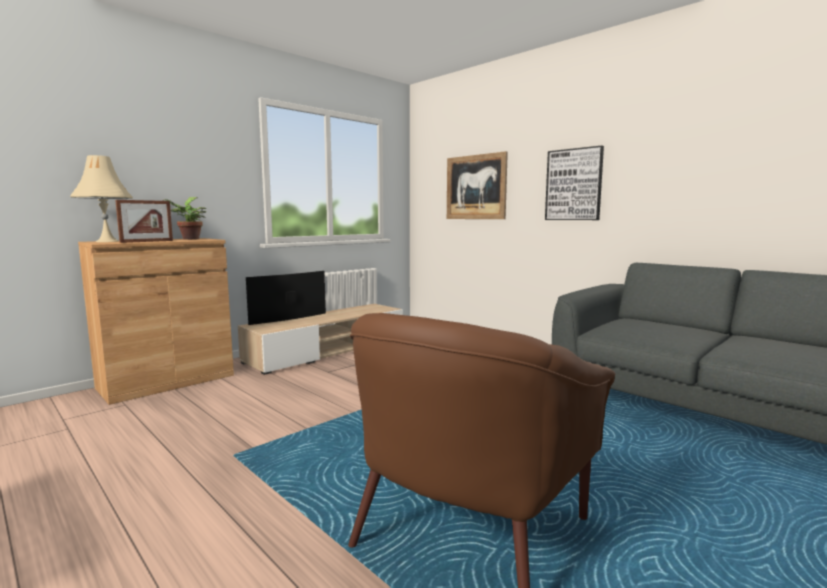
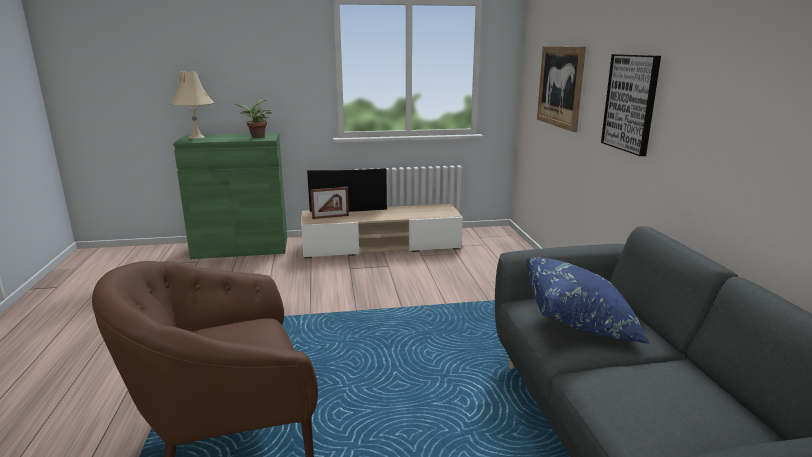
camera: 35 degrees right, 10 degrees up
brown cabinet [78,238,234,405] -> green cabinet [173,133,287,259]
picture frame [115,200,173,243] -> picture frame moved to [311,187,349,219]
none -> blue pillow [526,257,651,344]

